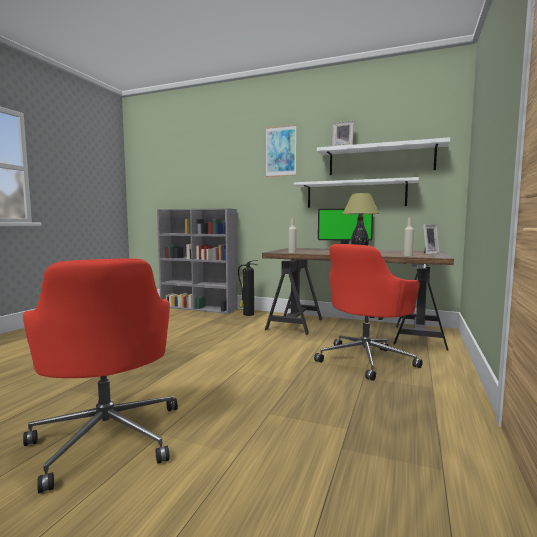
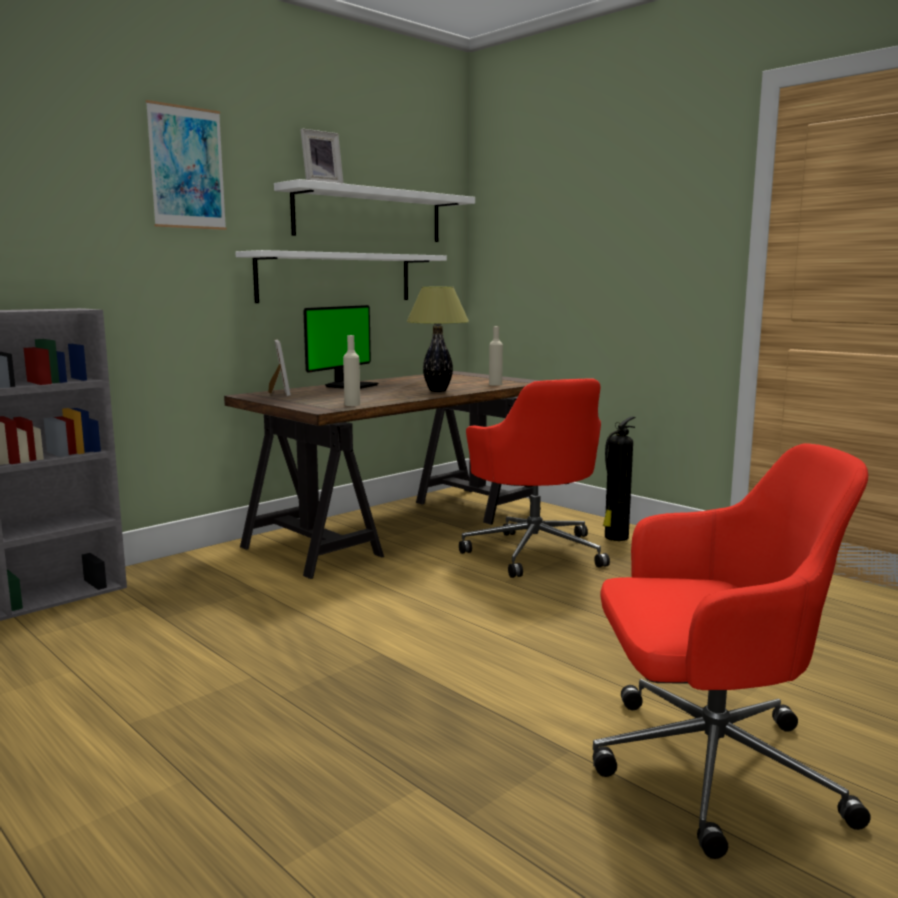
camera: 65 degrees left, 5 degrees up
fire extinguisher [238,260,258,316] -> fire extinguisher moved to [603,417,636,541]
picture frame [423,224,439,255] -> picture frame moved to [268,339,291,396]

